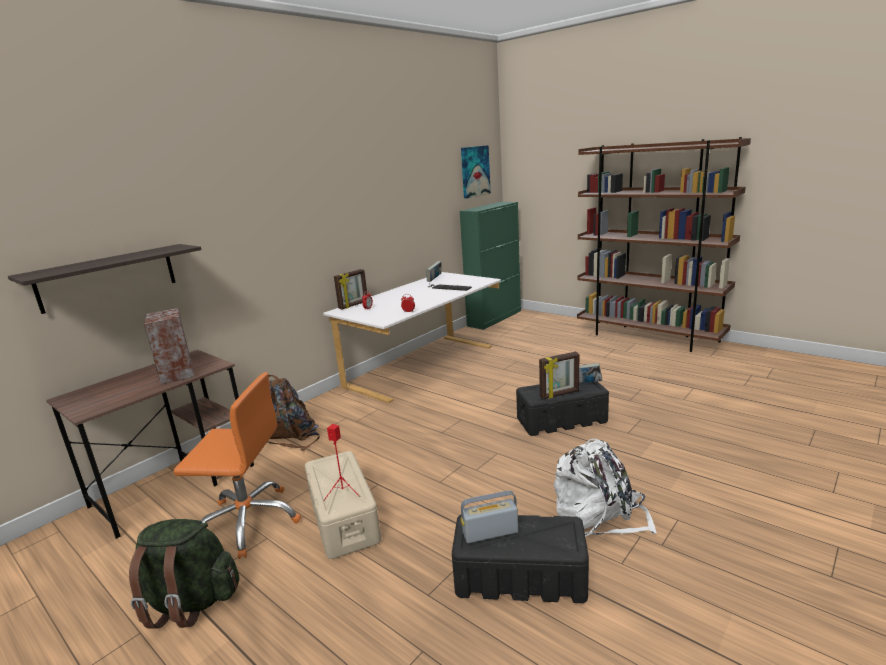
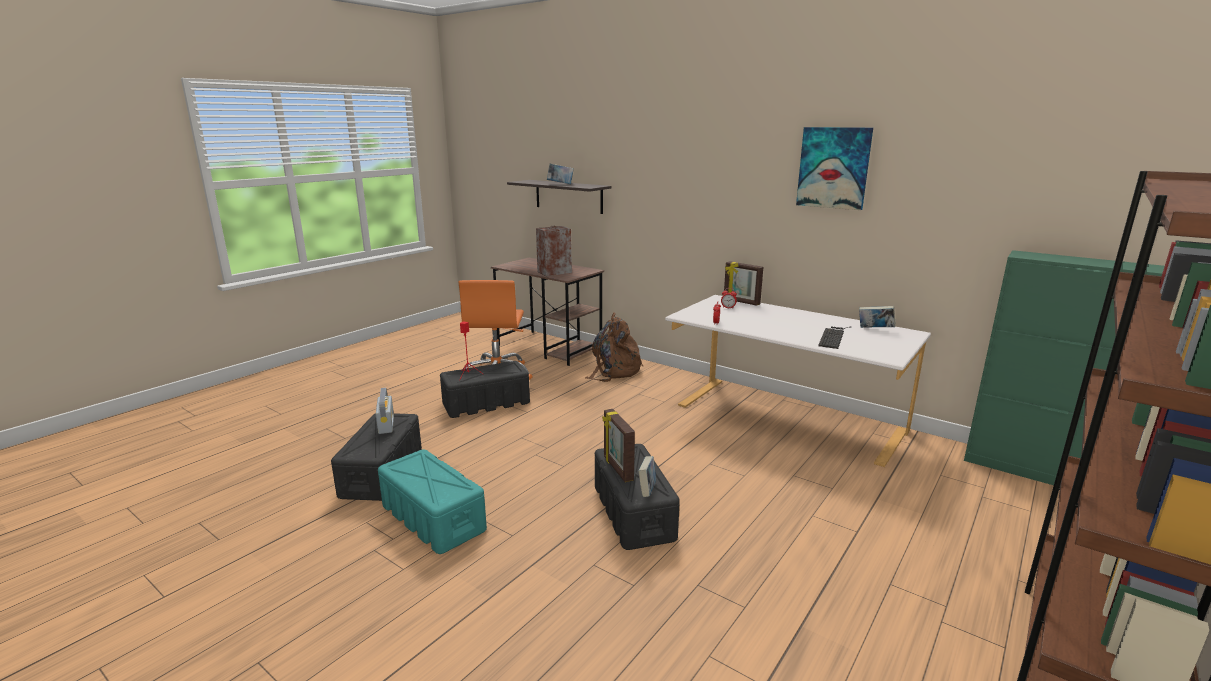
camera: 85 degrees right, 0 degrees up
green backpack [129,519,239,629] -> none
beige storage box [305,451,381,559] -> black storage box [440,361,530,418]
picture [461,145,491,199] -> picture moved to [796,127,873,210]
white backpack [554,439,657,537] -> turquoise storage box [378,449,487,554]
none -> book [547,164,574,184]

